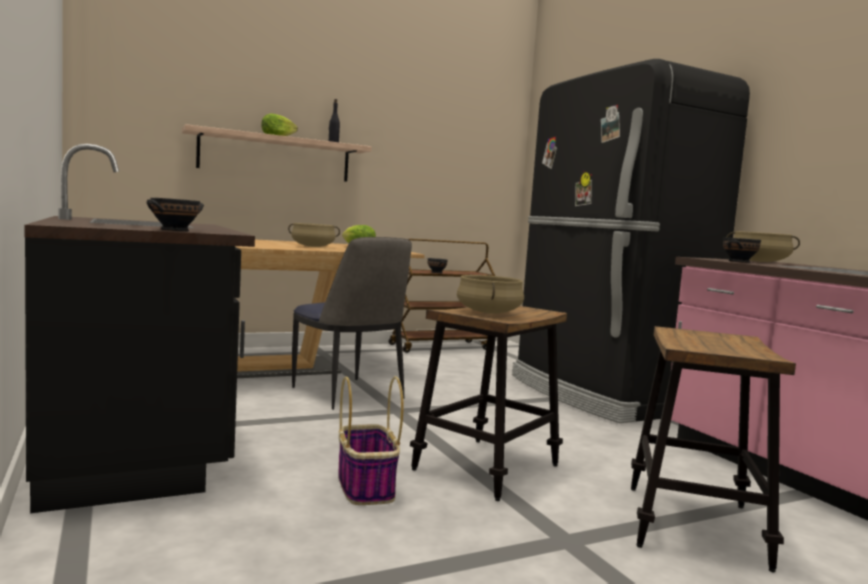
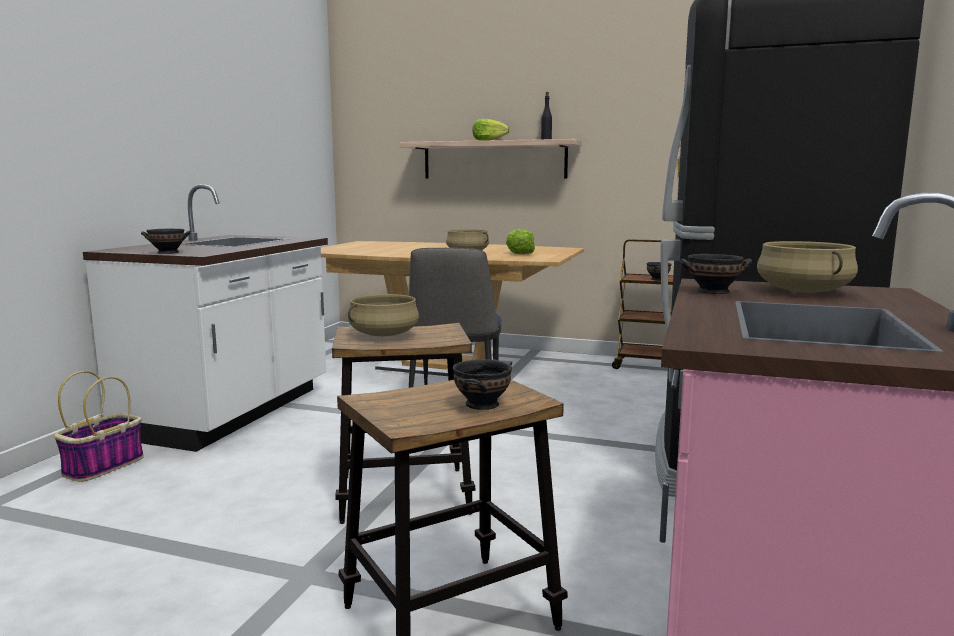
camera: 45 degrees right, 5 degrees up
black counter [25,144,255,513] -> white counter [83,184,328,452]
basket [338,376,404,505] -> basket moved to [54,371,144,482]
none -> black bowl [453,359,512,410]

